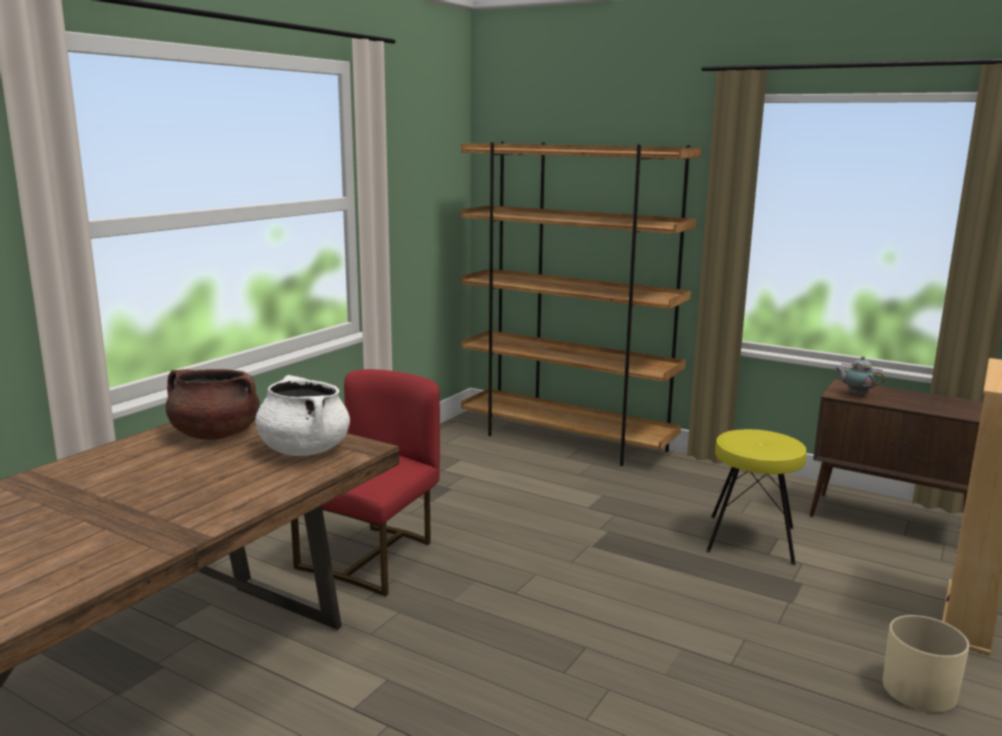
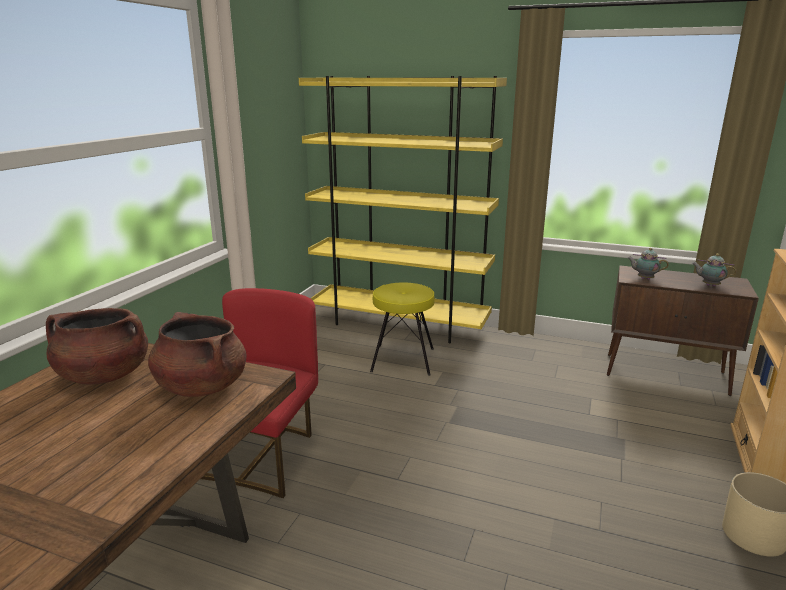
camera: 10 degrees left, 5 degrees up
white cooking pot [255,375,350,456] -> brown cooking pot [148,312,247,397]
brown bookcase [461,142,702,466] -> yellow bookcase [299,76,507,343]
yellow stool [706,429,806,565] -> yellow stool moved to [370,282,435,376]
none -> teapot [692,254,736,286]

